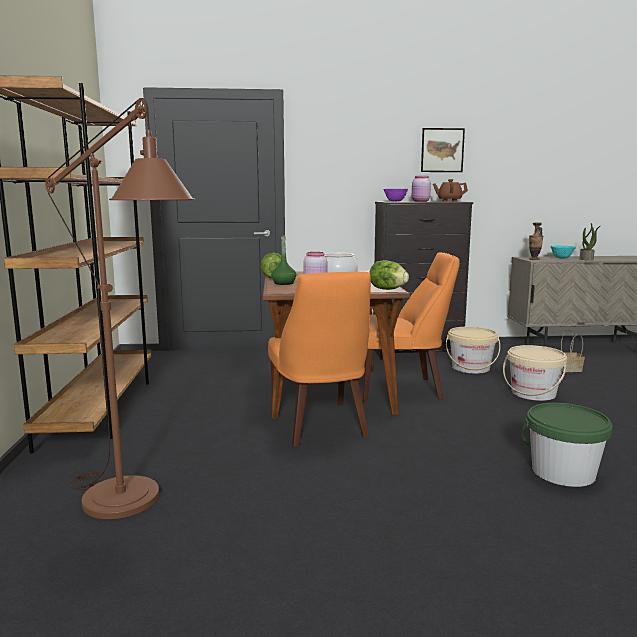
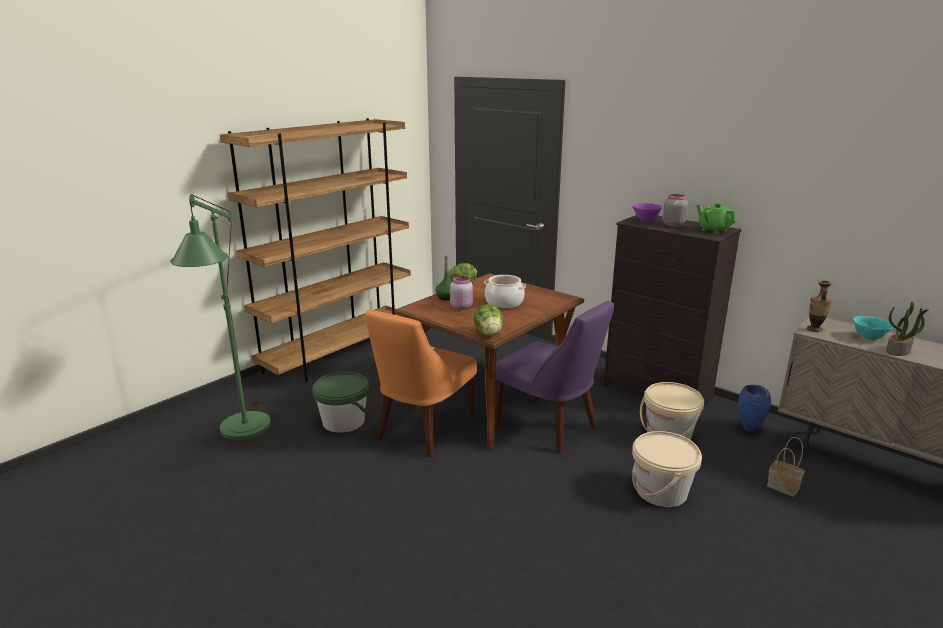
camera: 45 degrees right, 10 degrees up
brown floor lamp [45,98,195,519] -> green floor lamp [170,194,271,440]
orange chair [358,252,460,402] -> purple chair [495,301,614,454]
pink jar [412,176,431,202] -> grey jar [663,194,688,227]
picture [421,128,465,172] -> none
brown teapot [433,179,468,202] -> green teapot [697,203,737,234]
green bucket [521,403,613,487] -> green bucket moved to [312,372,370,433]
none -> blue vase [738,385,771,432]

